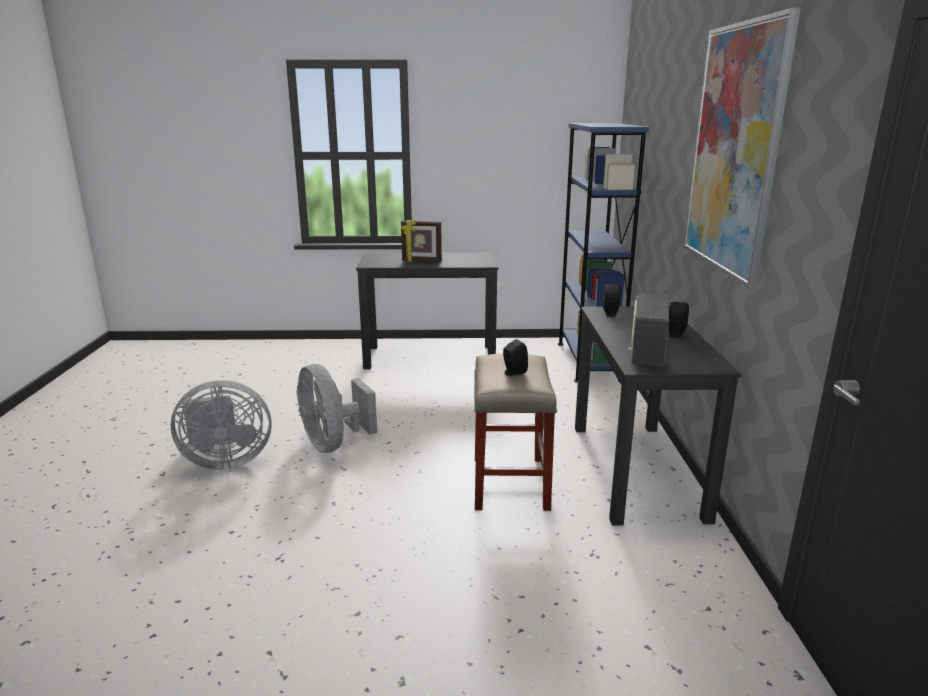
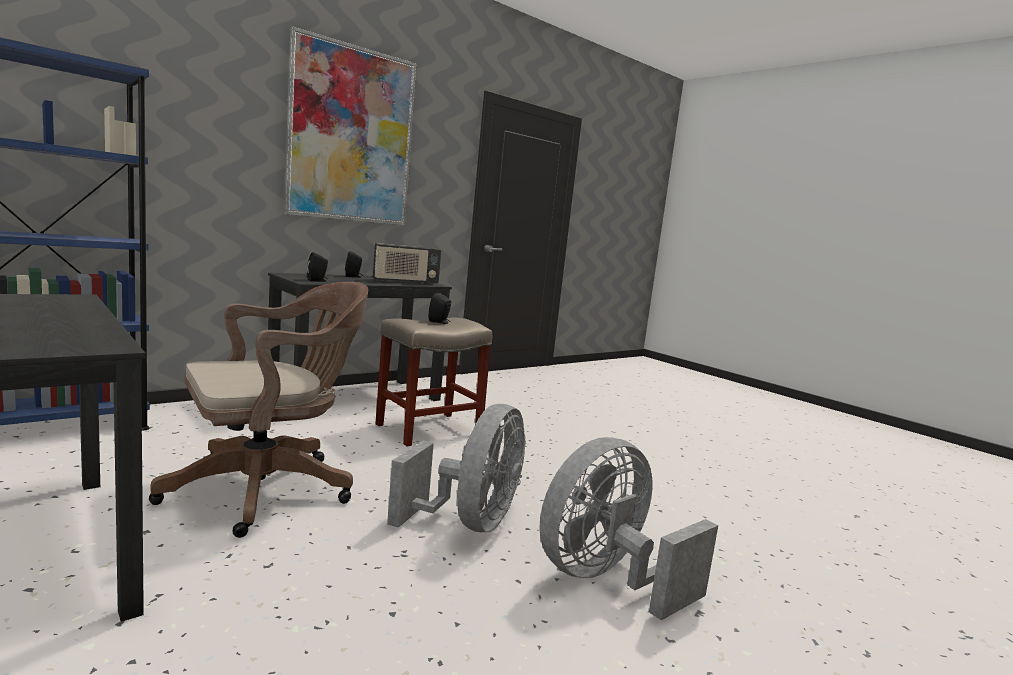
camera: 130 degrees left, 10 degrees down
grey fan [171,380,272,470] -> grey fan turned 75 degrees counterclockwise [539,437,718,620]
picture frame [401,220,442,262] -> none
none -> brown office chair [149,282,368,538]

